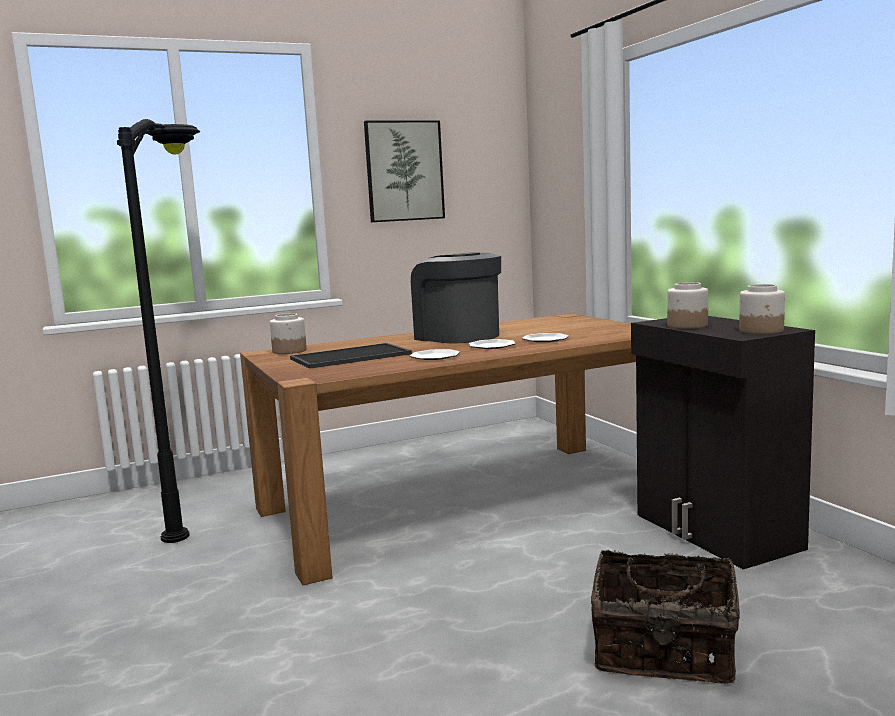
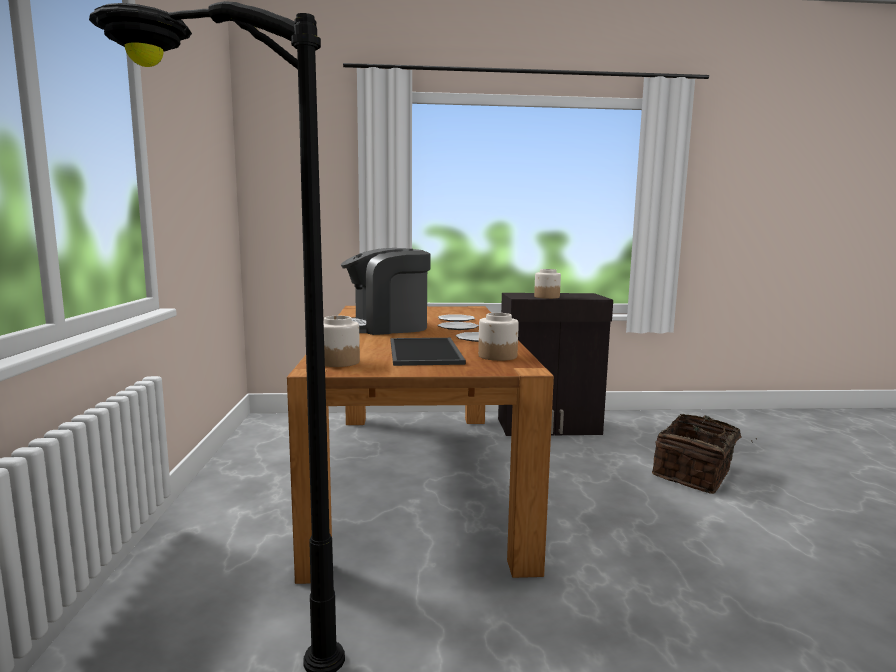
camera: 70 degrees left, 0 degrees up
picture [364,120,445,222] -> none
jar [739,284,785,334] -> jar moved to [478,313,519,361]

